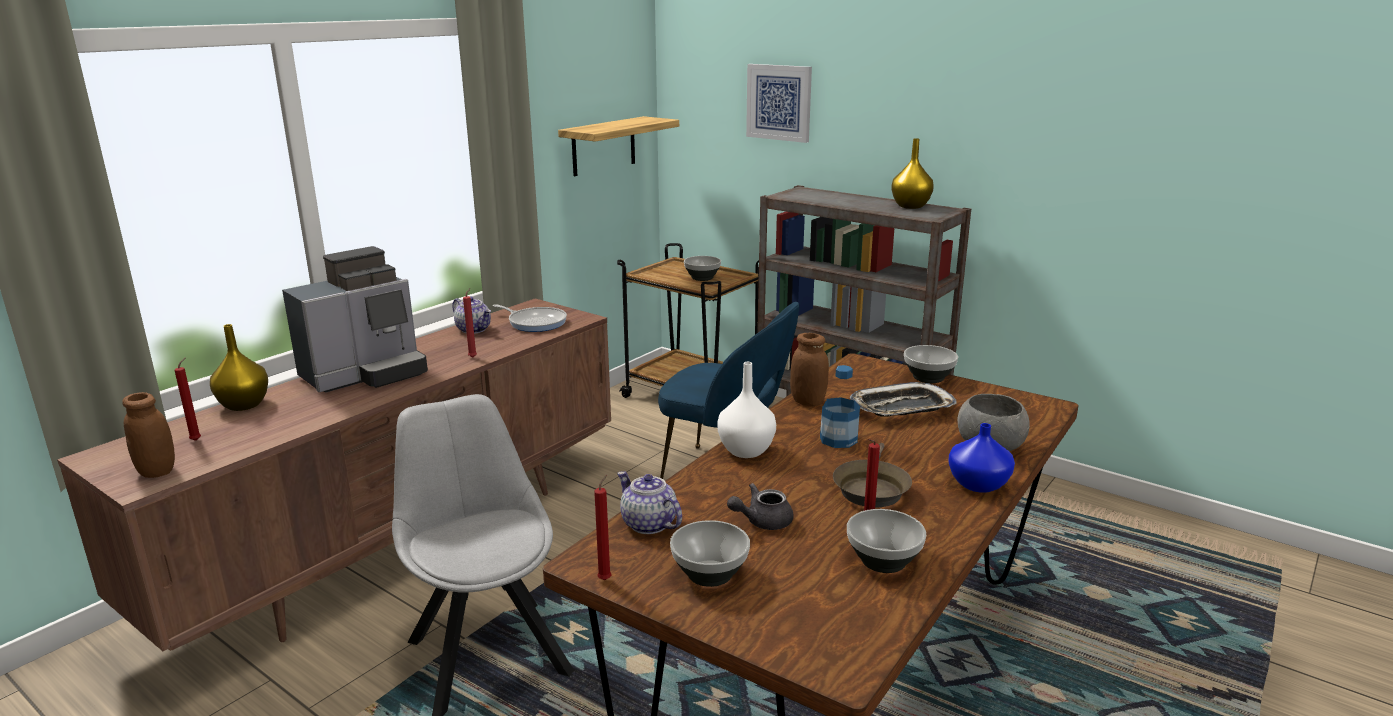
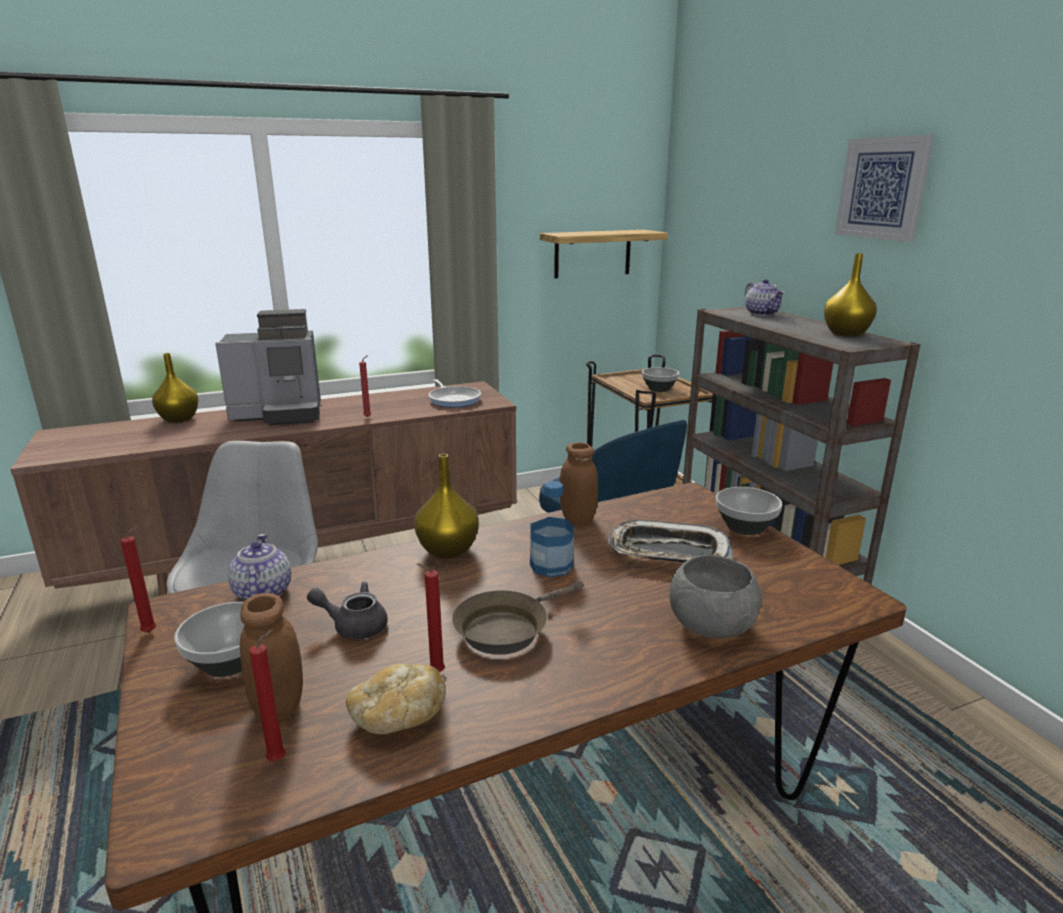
camera: 30 degrees right, 0 degrees up
brown jar [122,392,175,478] -> brown jar moved to [240,593,303,721]
red candle [174,357,201,441] -> red candle moved to [249,630,286,761]
teapot [452,296,491,334] -> teapot moved to [745,279,785,316]
white vase [717,362,776,458] -> yellow vase [414,454,479,559]
picture [746,64,812,143] -> picture moved to [835,135,934,242]
bowl [847,509,926,573] -> bread [346,664,446,734]
blue vase [948,423,1015,493] -> none

